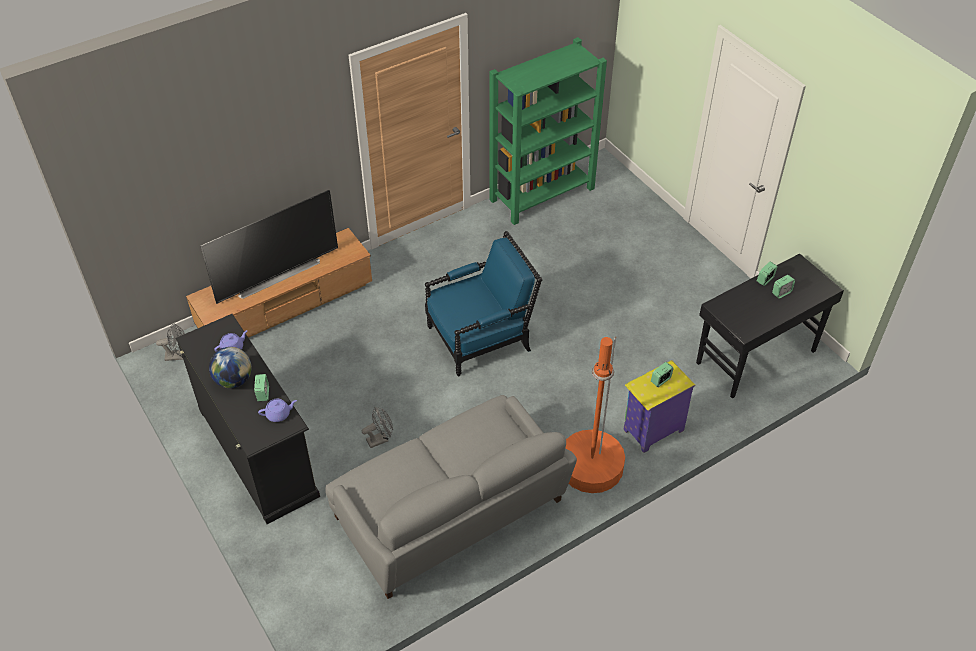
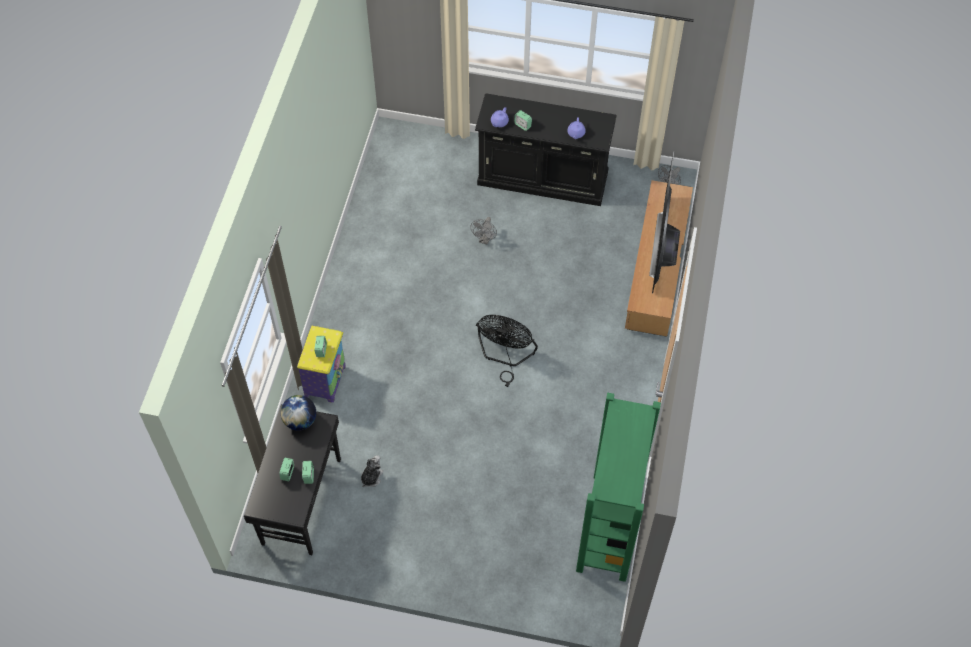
camera: 135 degrees right, 10 degrees up
globe [209,347,252,388] -> globe moved to [281,395,316,431]
grey sofa [325,395,577,599] -> none
blue armchair [425,231,542,377] -> black fan [476,315,538,387]
orange floor lamp [566,337,625,493] -> none
none -> plush toy [361,455,384,487]

